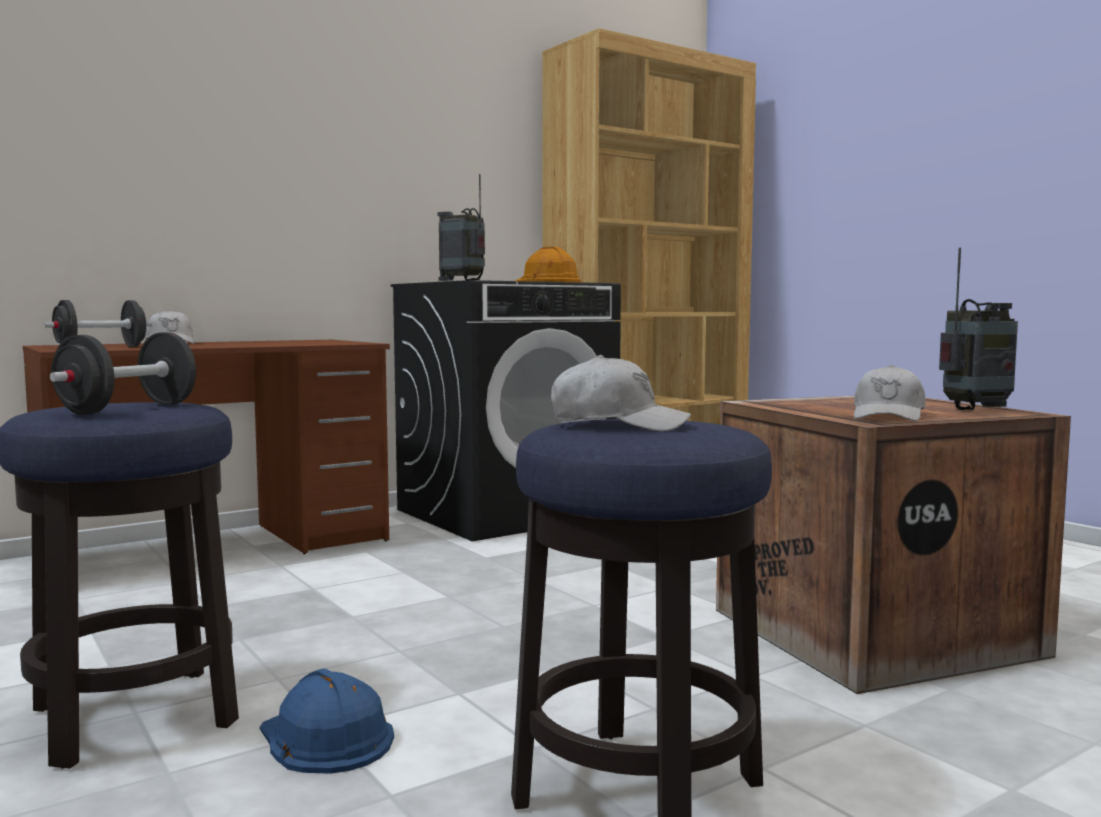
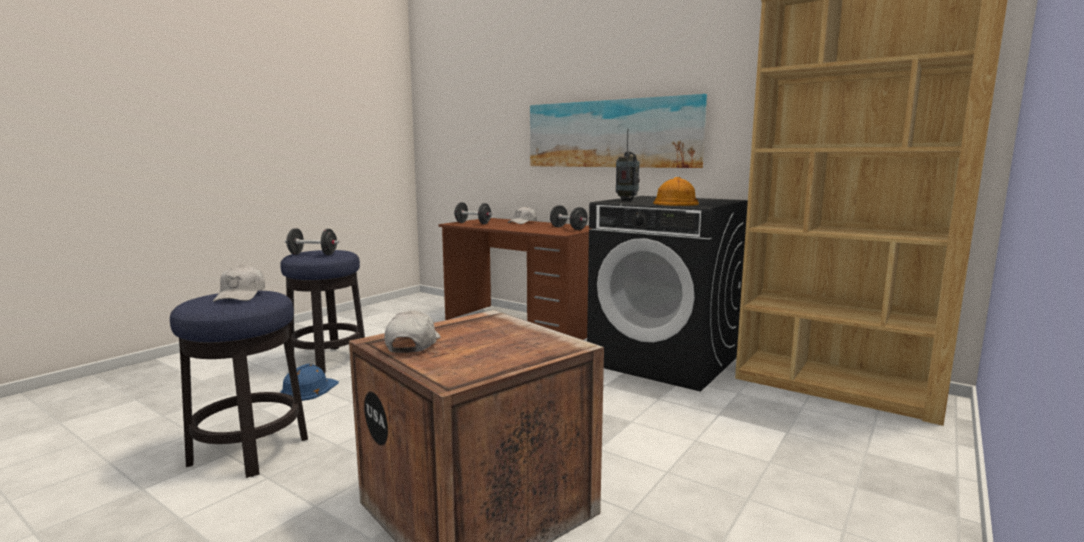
camera: 70 degrees right, 5 degrees up
white cap [854,365,926,421] -> white cap turned 90 degrees clockwise [384,311,441,353]
radio [939,248,1018,410] -> none
none -> picture [530,94,707,168]
none -> black dumbbell [550,205,588,230]

